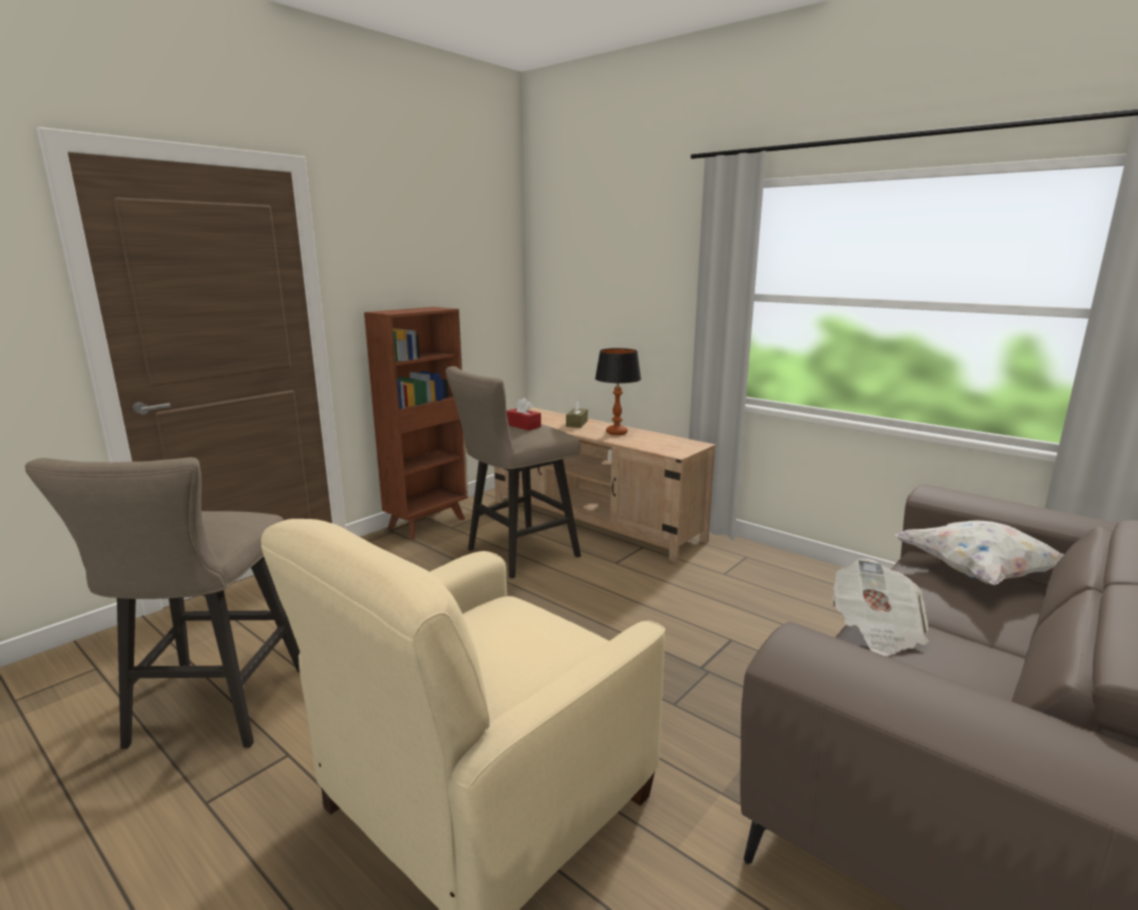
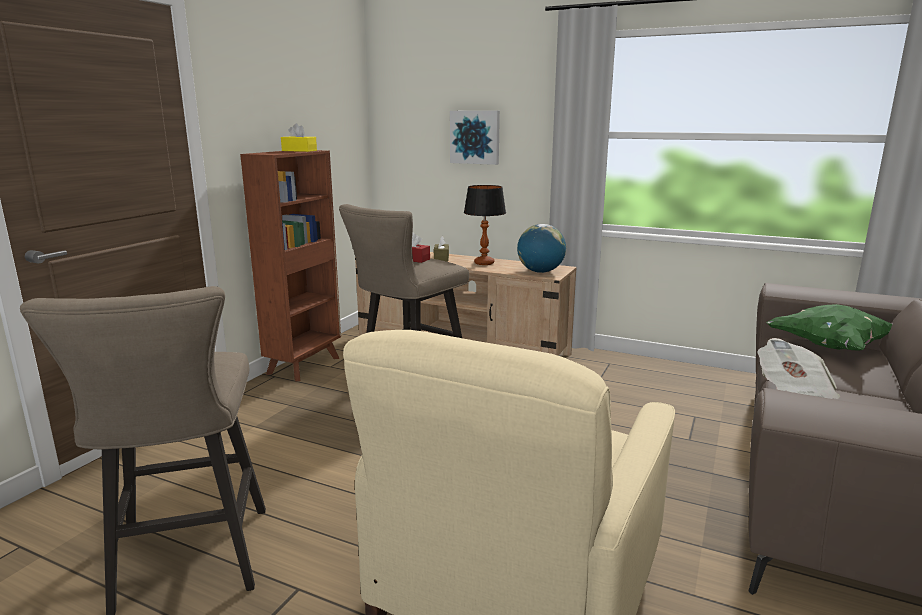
camera: 15 degrees left, 0 degrees up
white pillow [895,520,1064,585] -> green pillow [766,304,892,351]
none -> yellow tissue box [281,123,317,152]
none -> picture [450,111,500,165]
none -> globe [517,224,566,273]

